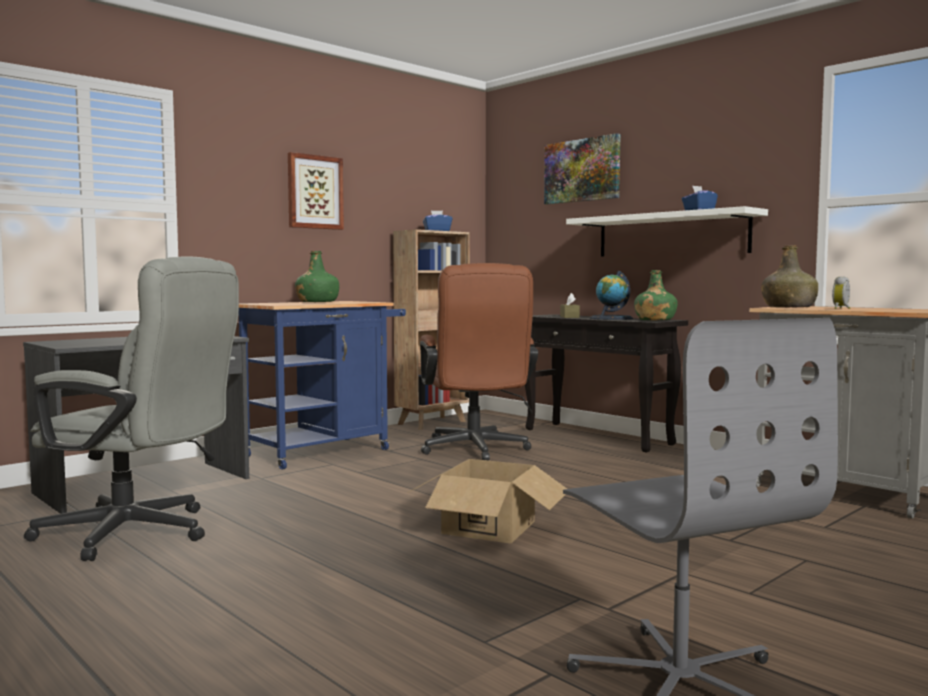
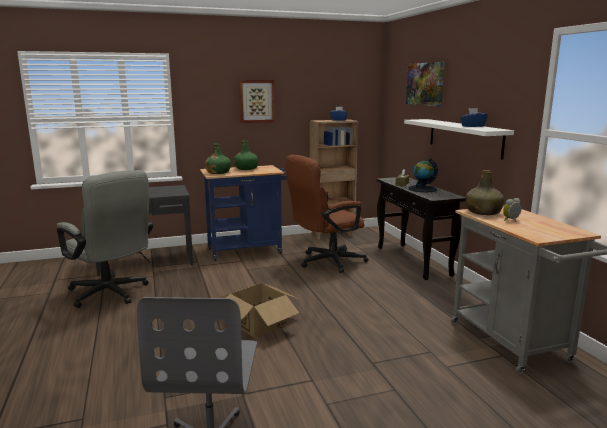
camera: 25 degrees right, 10 degrees up
brown office chair [420,263,538,461] -> brown office chair turned 45 degrees clockwise [286,155,368,273]
green bottle [634,270,678,320] -> green bottle moved to [205,143,231,174]

